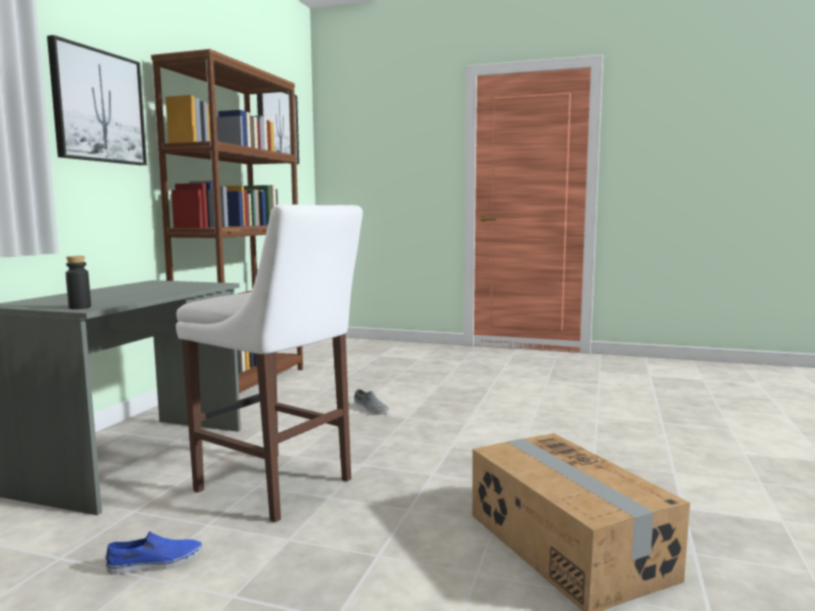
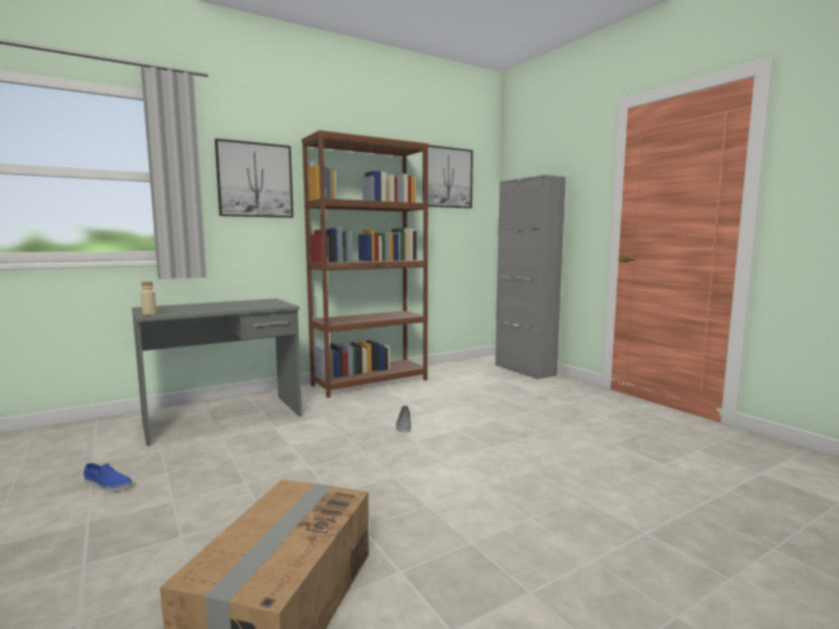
camera: 40 degrees right, 0 degrees up
black bottle [66,256,91,309] -> beige bottle [141,282,157,315]
white stool [176,204,363,522] -> none
none -> grey cabinet [495,175,566,379]

